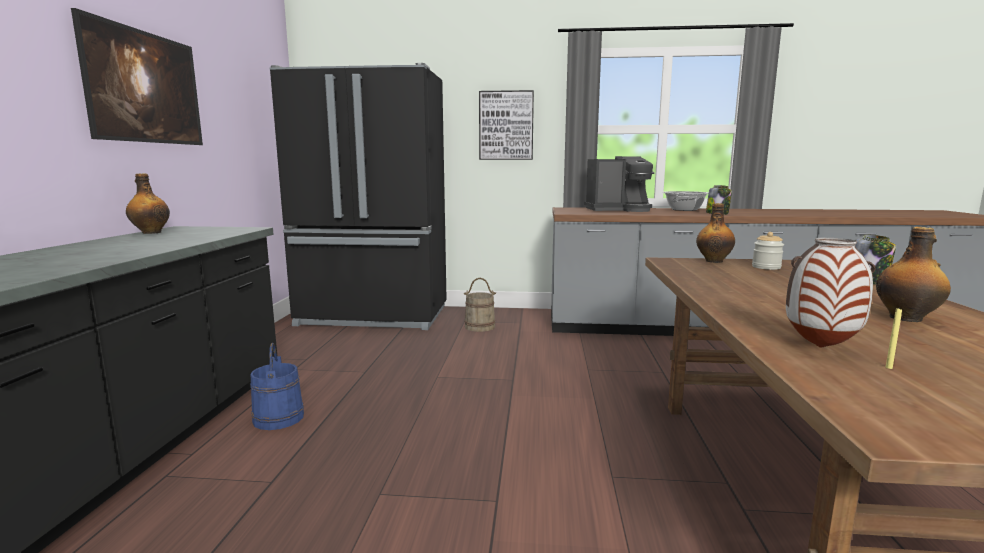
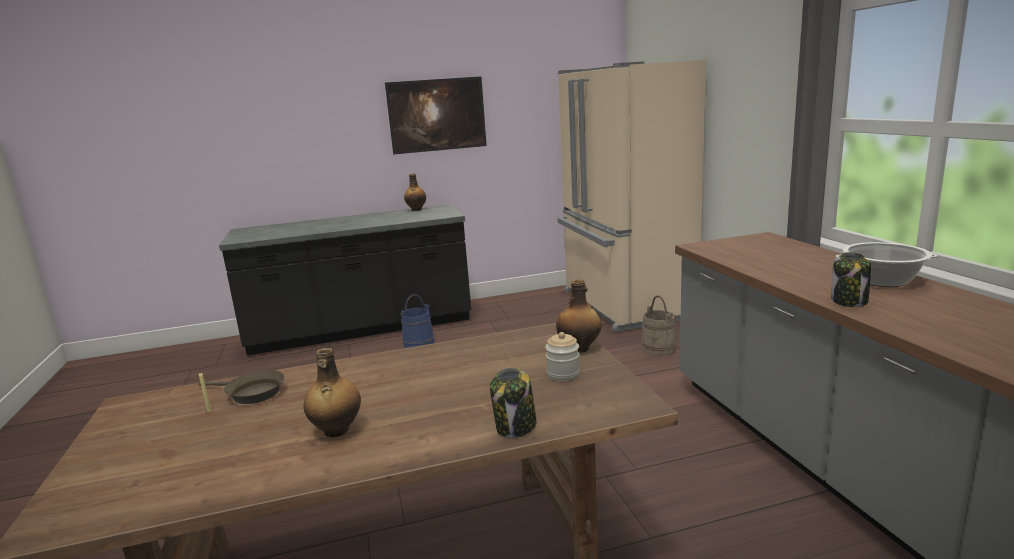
camera: 70 degrees right, 5 degrees up
black fridge [269,63,447,330] -> beige fridge [557,60,706,332]
picture [479,90,534,160] -> none
coffee machine [584,156,654,212] -> none
vase [786,238,876,348] -> brown frying pan [199,370,285,404]

